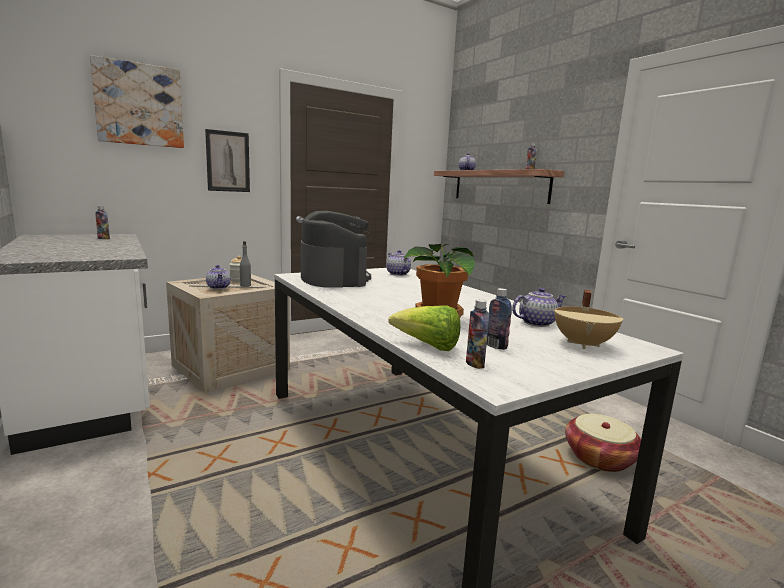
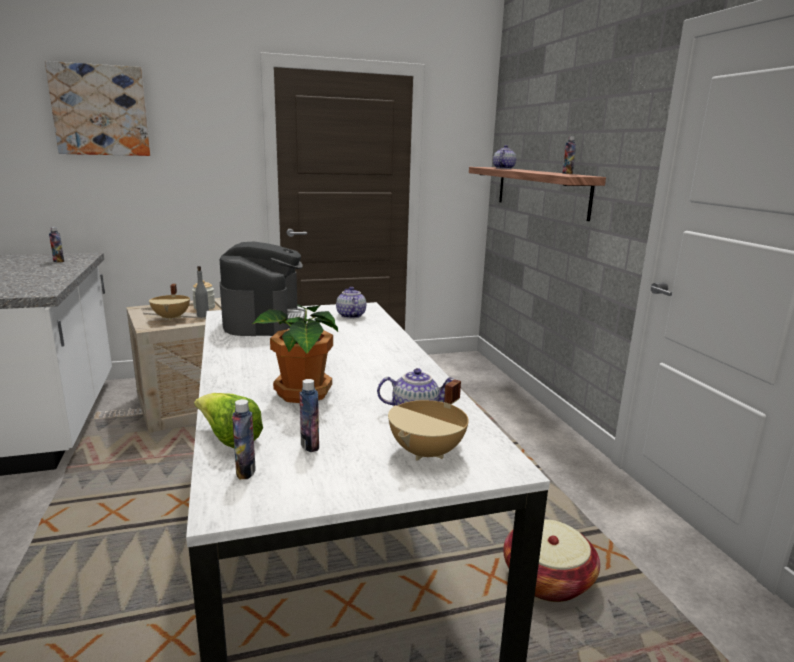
camera: 15 degrees right, 5 degrees up
picture [205,129,250,192] -> none
teapot [206,265,231,289] -> beige cooking pot [149,284,190,320]

